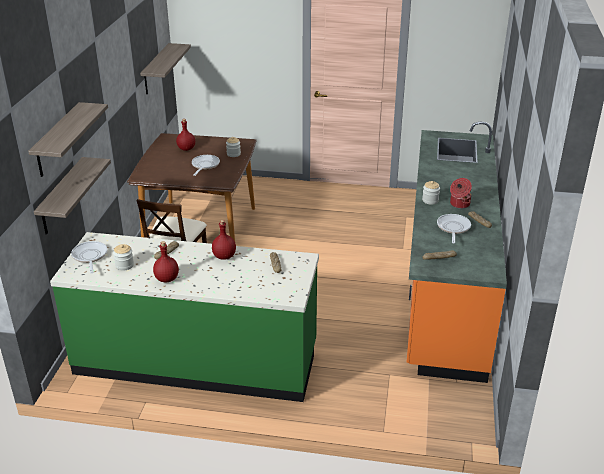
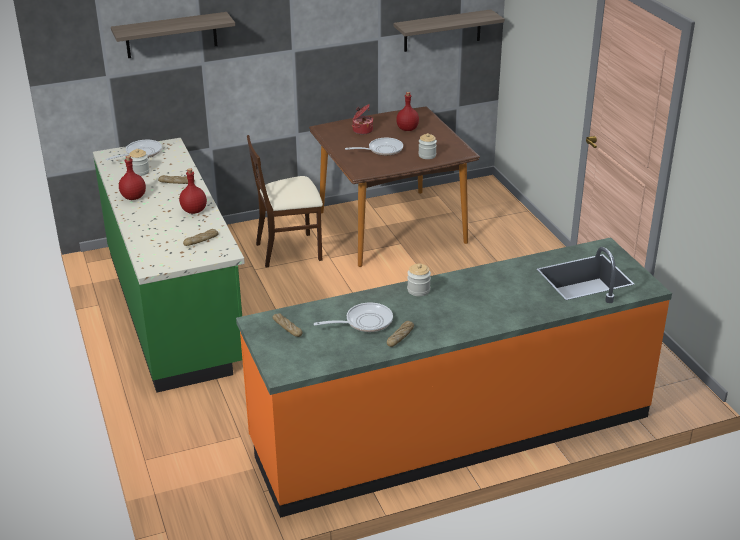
camera: 60 degrees right, 0 degrees up
shelf [34,157,111,234] -> none
cooking pot [450,178,472,209] -> cooking pot moved to [352,104,373,134]

